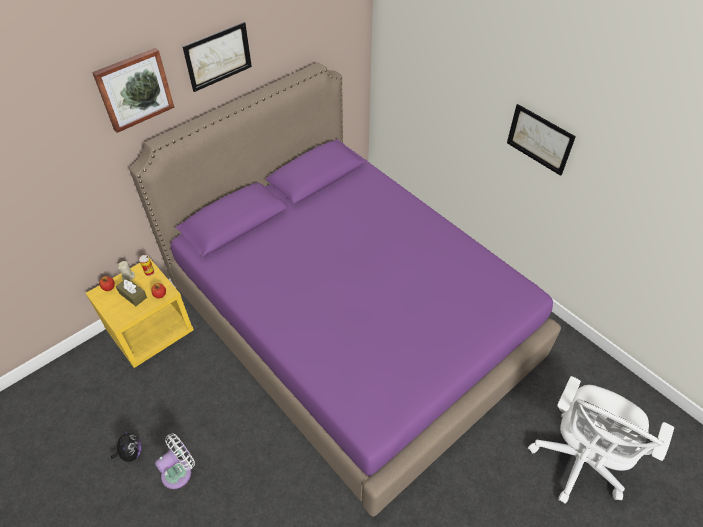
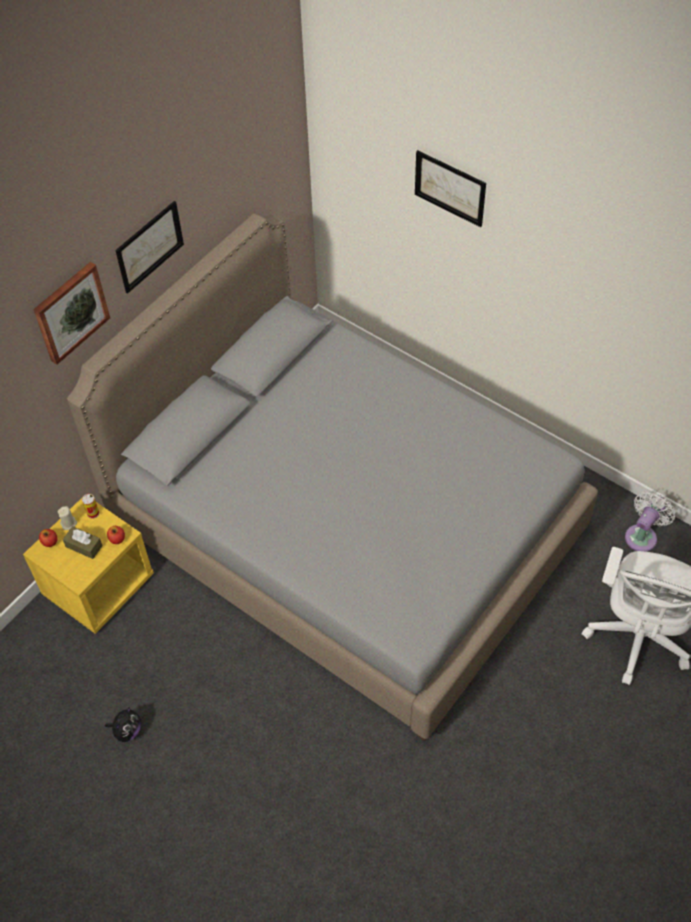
camera: 10 degrees left, 5 degrees up
plush toy [111,430,141,462] -> plush toy turned 45 degrees clockwise [105,707,141,742]
purple bed [129,62,561,517] -> grey bed [67,213,598,741]
white fan [155,433,195,489] -> white fan moved to [625,491,675,552]
picture [507,104,576,176] -> picture moved to [415,150,486,227]

